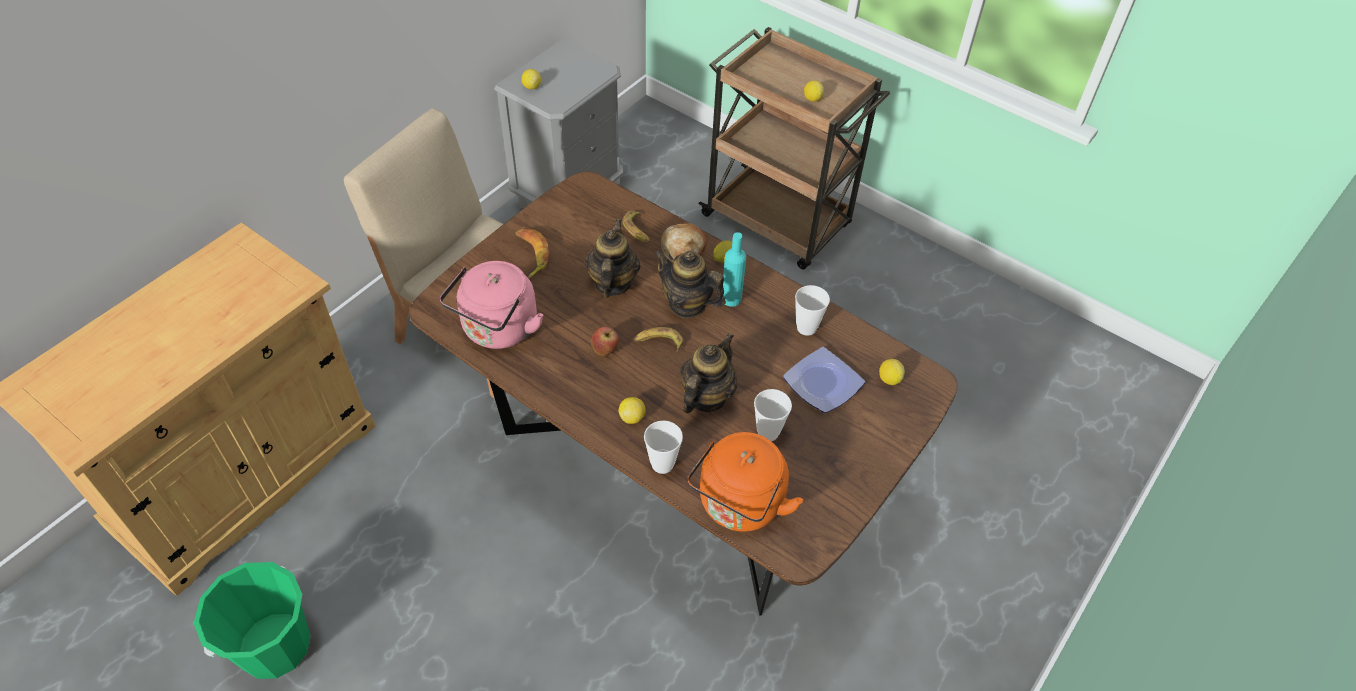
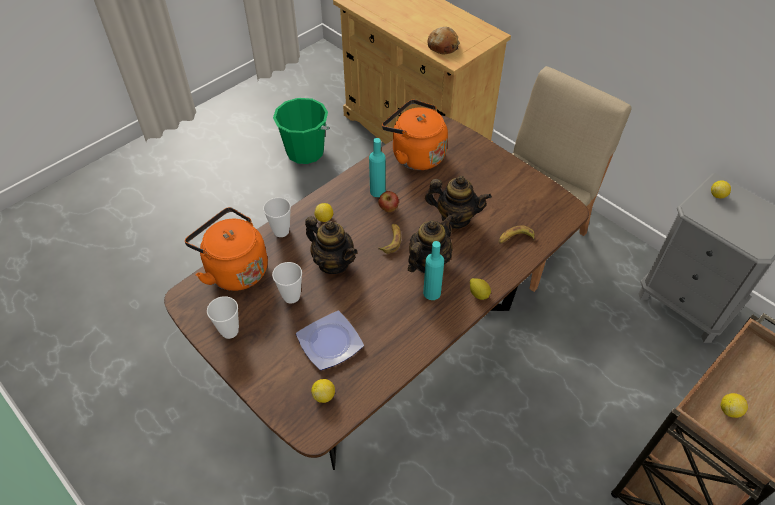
camera: 100 degrees right, 0 degrees up
pink kettle [440,261,543,349] -> orange kettle [382,99,448,170]
banana [516,228,549,278] -> none
bread [661,223,707,261] -> bread moved to [427,27,460,55]
cup [795,285,830,336] -> cup moved to [207,296,239,339]
none -> turquoise bottle [369,138,386,197]

